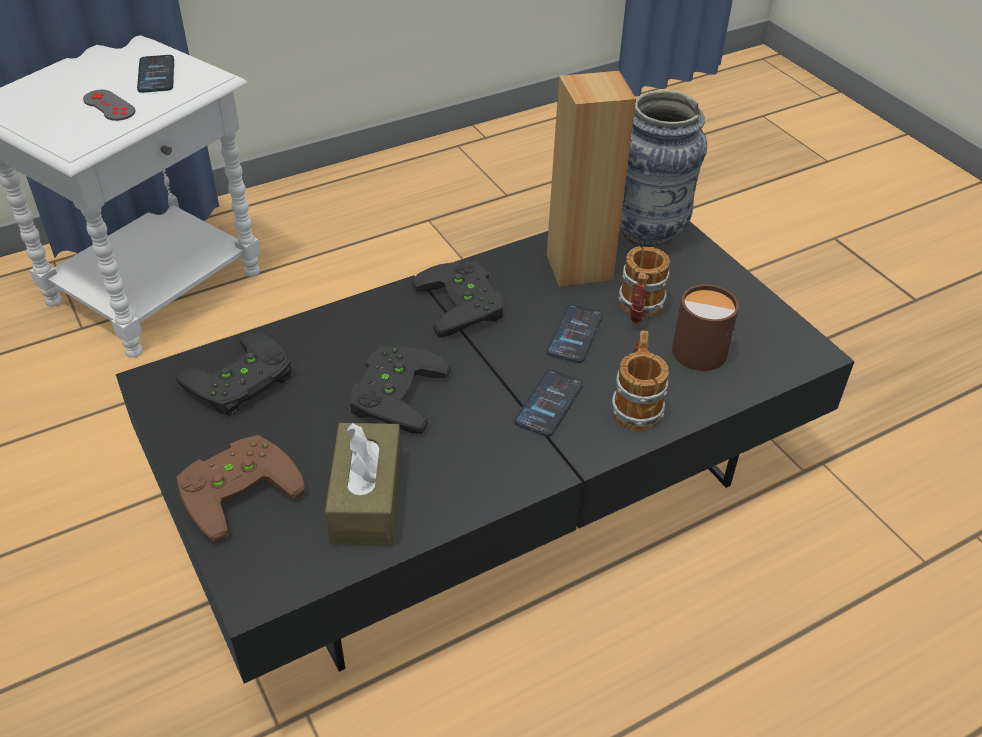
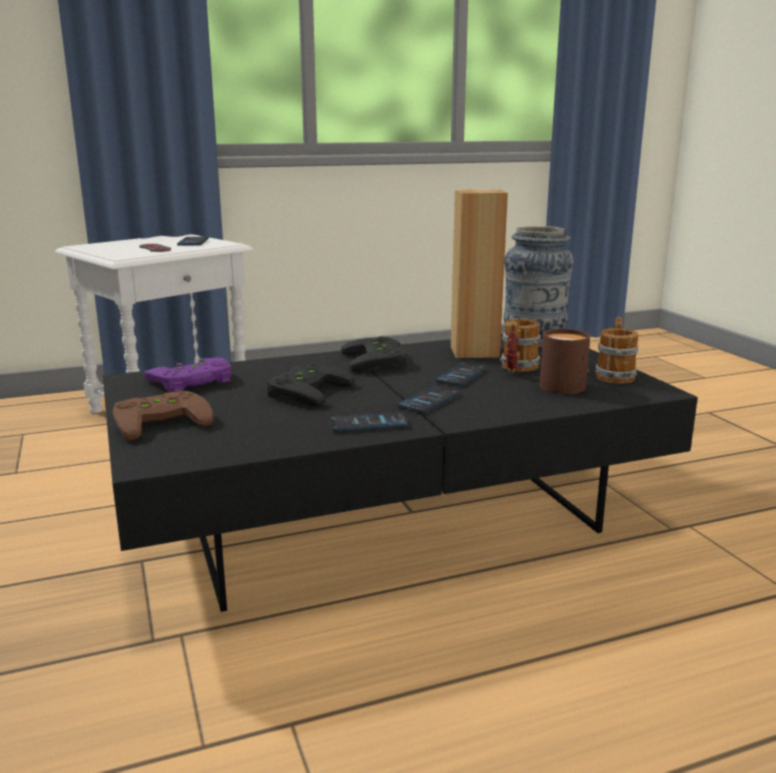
camera: 10 degrees right, 25 degrees down
black game controller [176,332,291,417] -> purple game controller [144,357,231,392]
brown tissue box [325,423,402,545] -> none
mug [611,330,669,431] -> mug moved to [595,317,638,384]
none -> phone [329,412,409,432]

